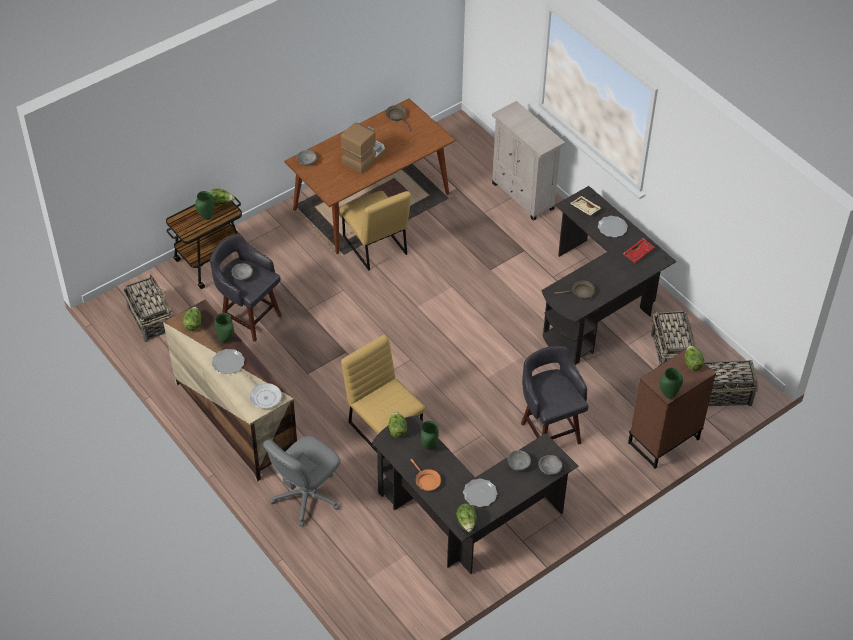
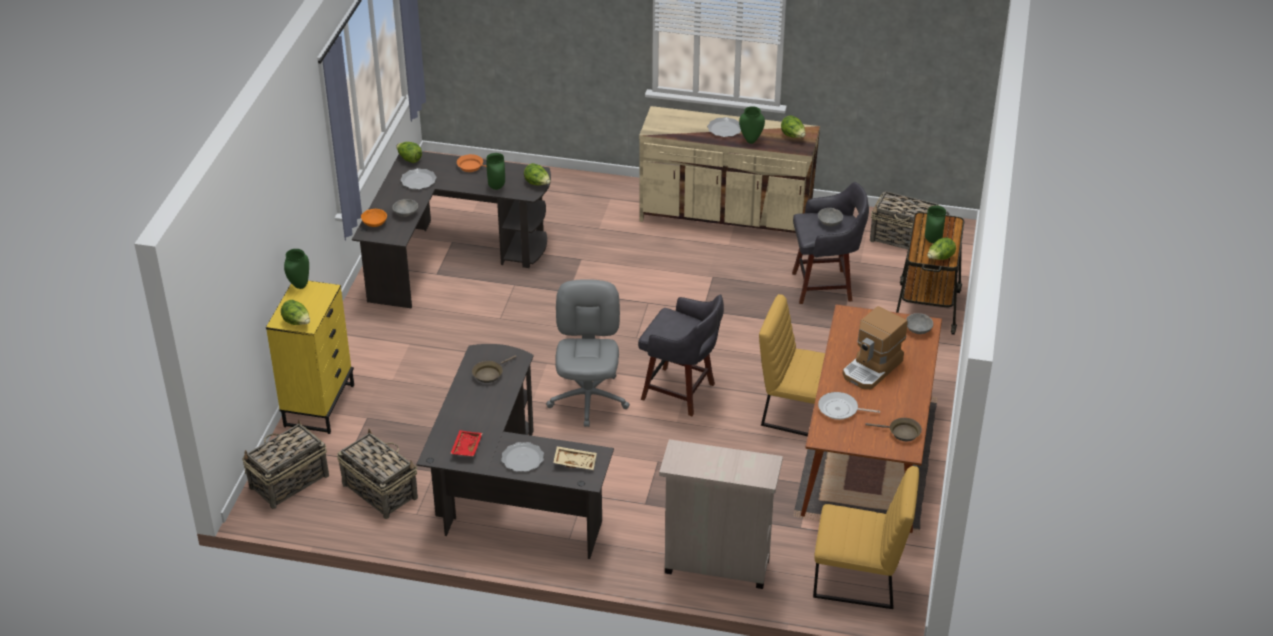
camera: 140 degrees right, 10 degrees down
frying pan [246,375,282,409] -> frying pan moved to [818,392,880,420]
grey office chair [263,436,341,526] -> grey office chair moved to [546,279,630,427]
coffee machine [341,123,385,174] -> coffee machine turned 45 degrees clockwise [843,306,908,389]
yellow chair [341,335,425,459] -> yellow chair moved to [813,466,919,609]
grey stool [521,346,588,445] -> grey stool moved to [638,294,724,416]
grey bowl [538,455,562,475] -> orange bowl [361,209,387,227]
brown dresser [628,349,716,469] -> yellow dresser [266,281,354,434]

